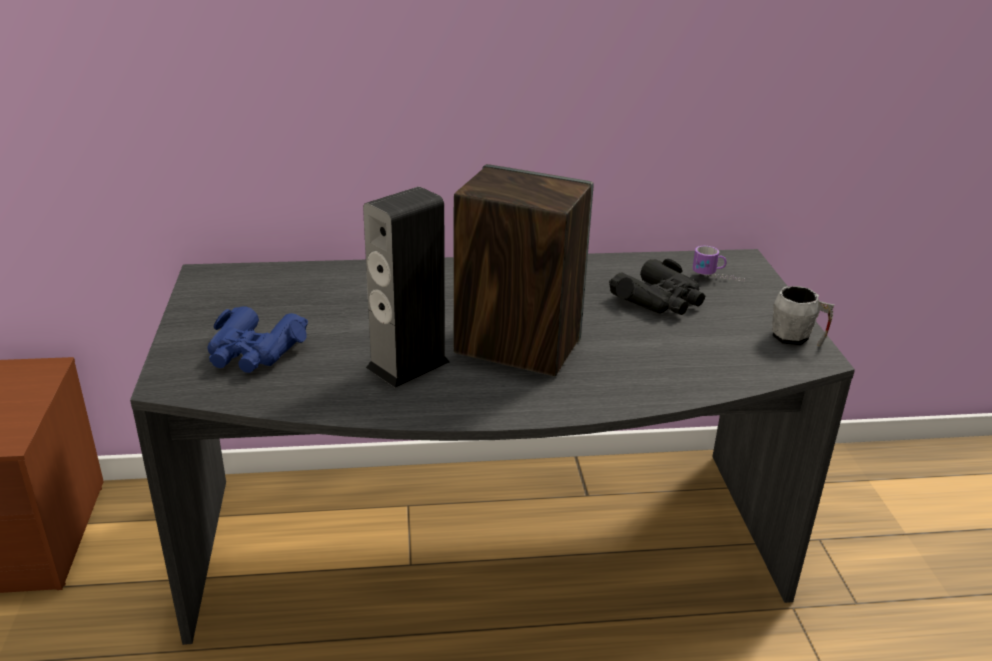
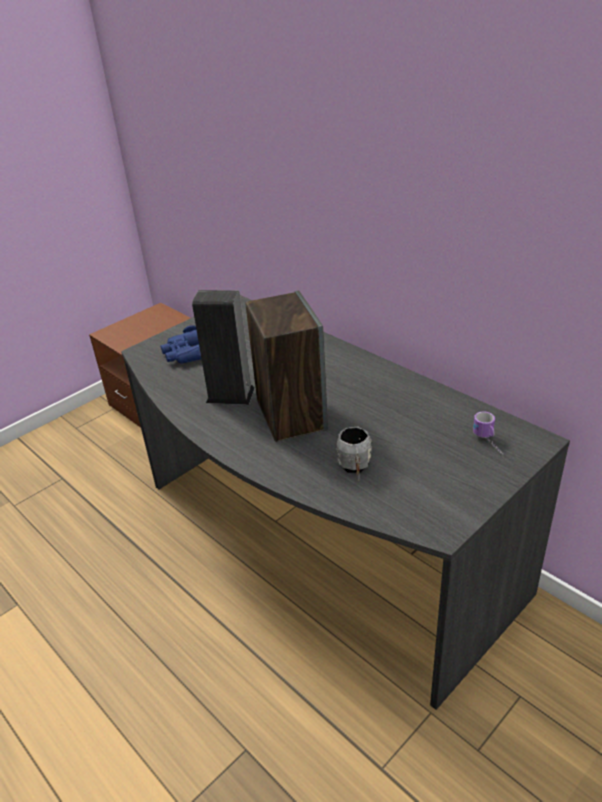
camera: 55 degrees right, 5 degrees up
black binoculars [609,259,706,315] -> none
grey mug [772,286,835,346] -> grey mug moved to [337,427,372,481]

